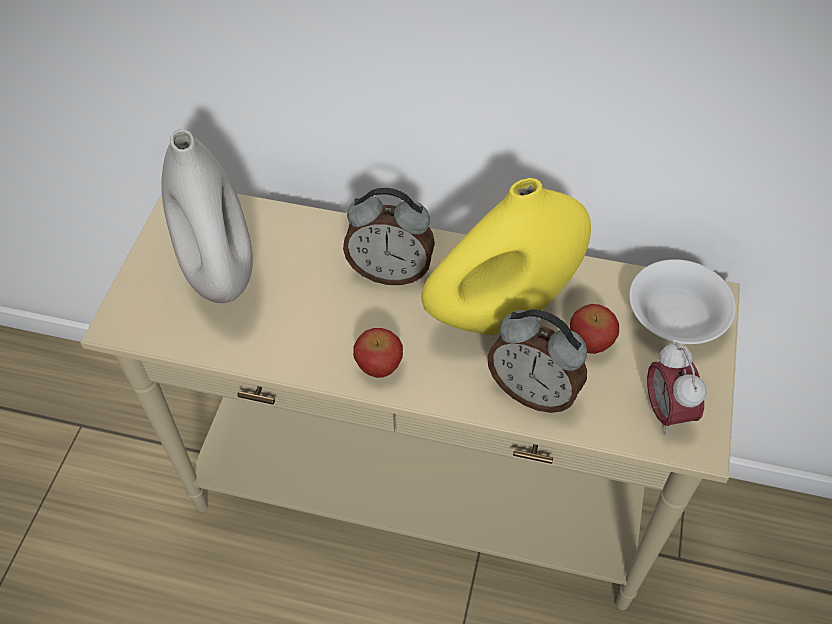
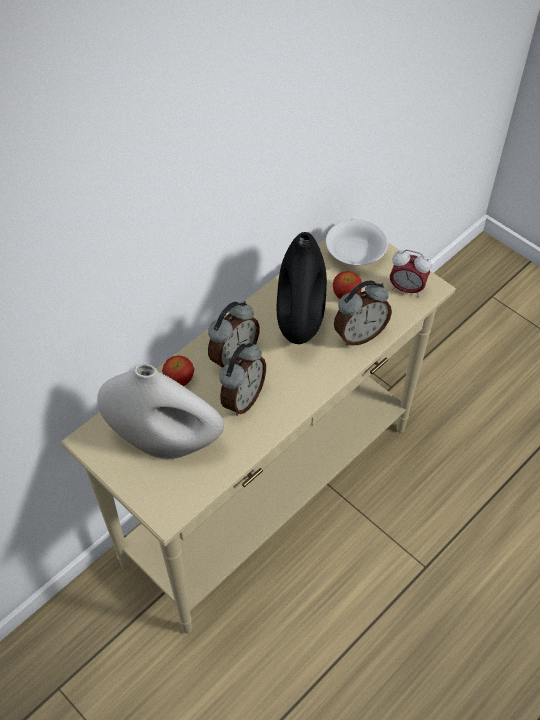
camera: 60 degrees left, 0 degrees up
apple [353,328,403,378] -> apple moved to [162,355,194,386]
yellow vase [422,178,591,335] -> black vase [277,232,327,344]
none -> alarm clock [219,342,266,416]

